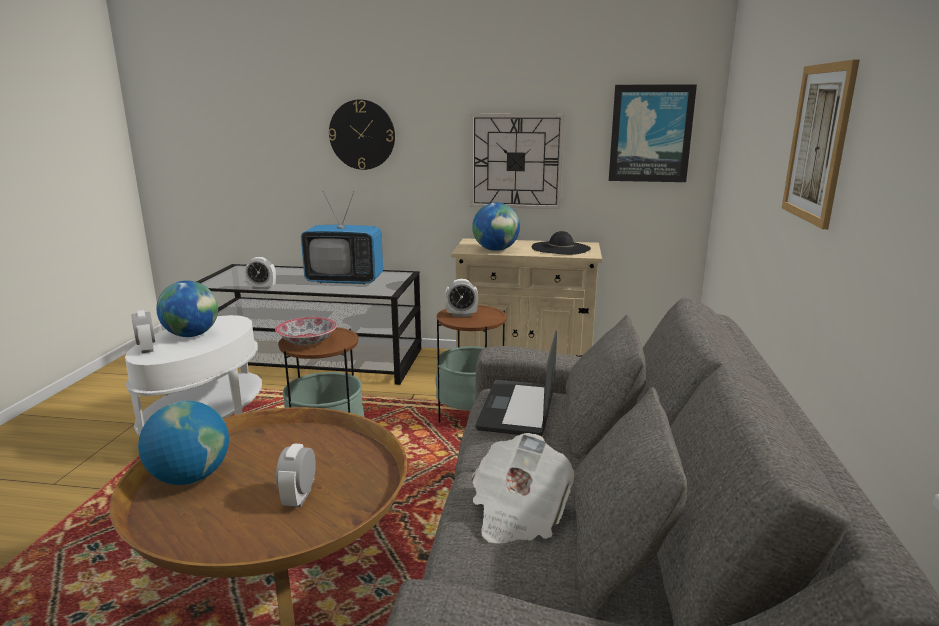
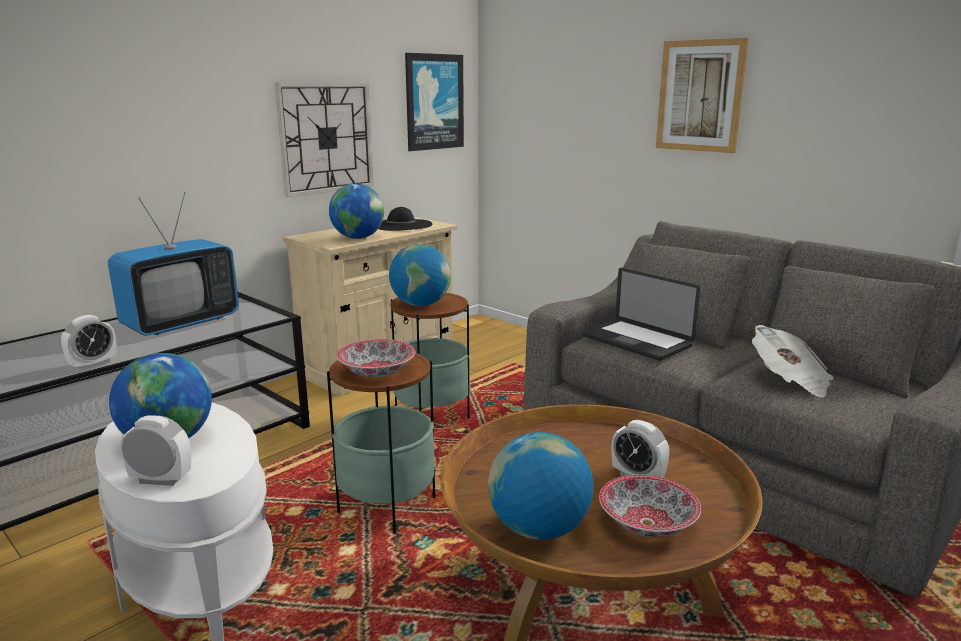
camera: 55 degrees left, 0 degrees up
wall clock [329,99,395,170] -> none
alarm clock [445,279,478,317] -> globe [389,244,451,306]
none -> bowl [599,475,701,537]

